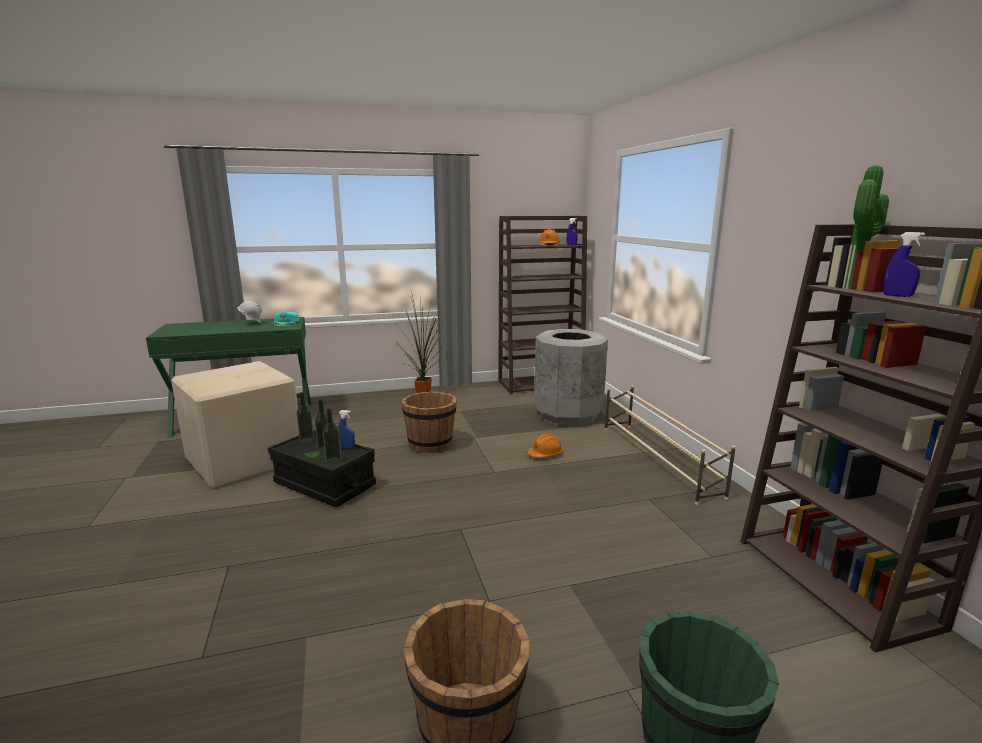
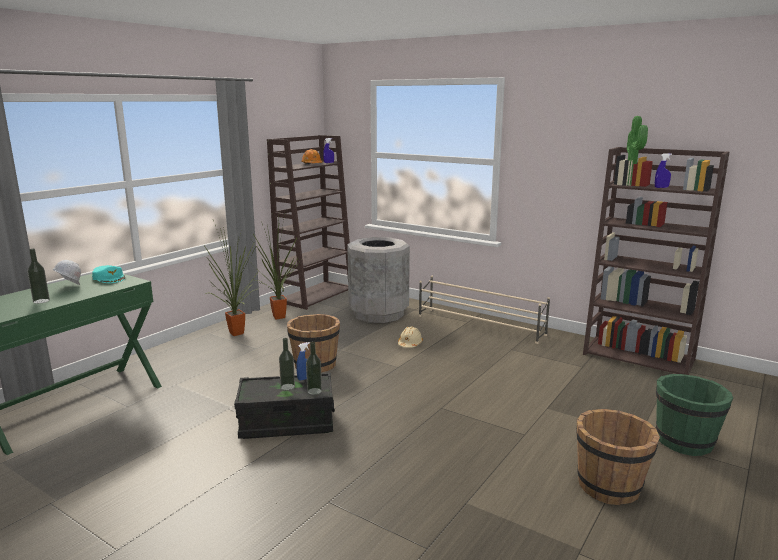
camera: 40 degrees left, 0 degrees up
cardboard box [171,361,299,488] -> none
bottle [296,392,314,443] -> bottle moved to [27,249,50,304]
orange hard hat [527,434,563,458] -> beige hard hat [398,326,423,348]
none -> potted plant [249,212,301,319]

